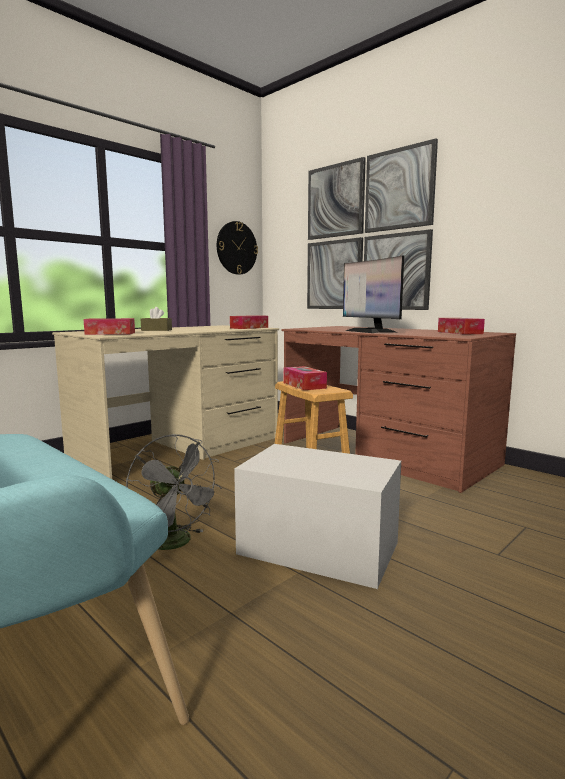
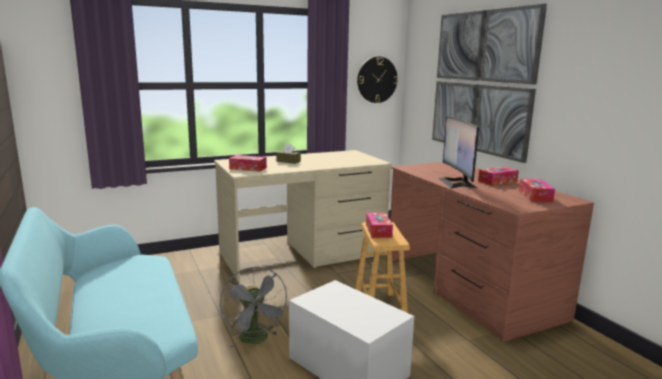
camera: 20 degrees right, 5 degrees up
tissue box [230,315,268,329] -> tissue box moved to [478,167,519,186]

